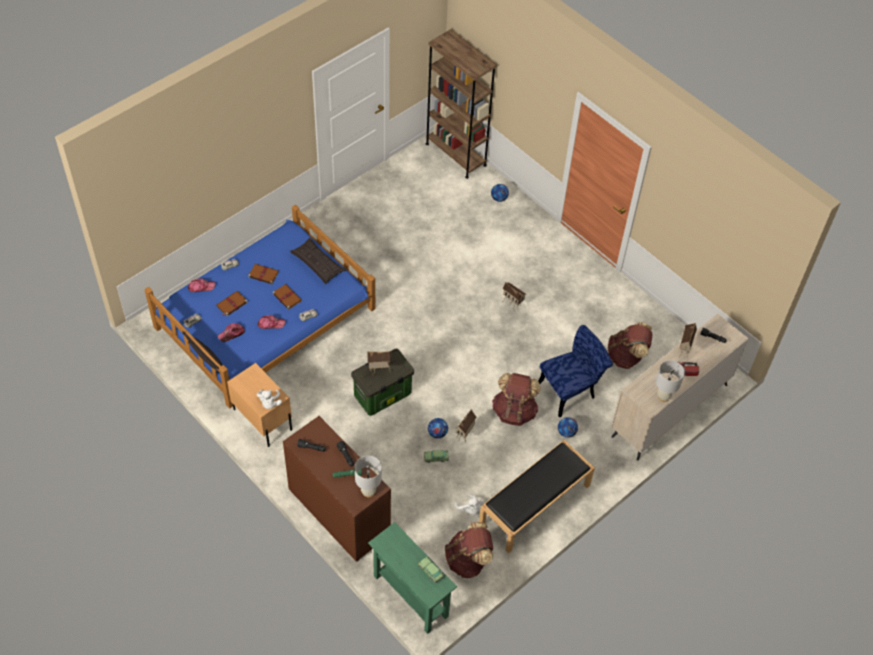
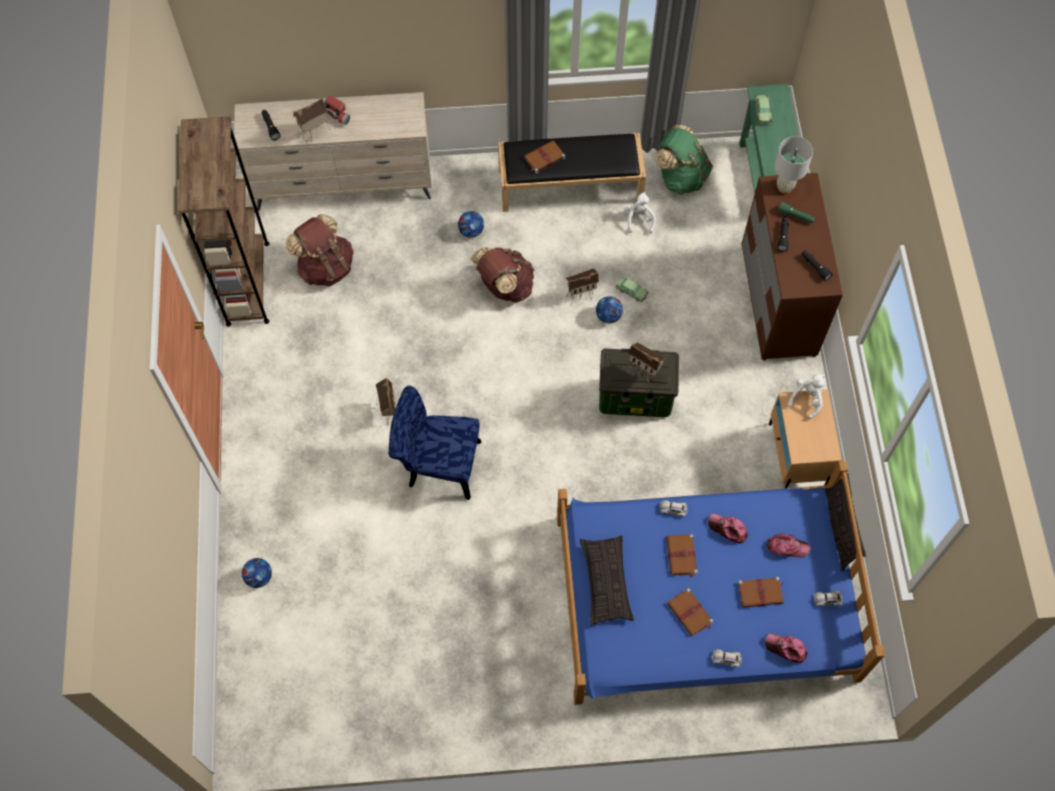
camera: 140 degrees left, 10 degrees up
brown bookcase [426,29,497,179] -> brown bookcase moved to [178,117,270,327]
brown backpack [445,522,493,578] -> green backpack [655,125,713,195]
blue chair [538,325,613,418] -> blue chair moved to [389,386,481,500]
white table lamp [656,361,685,402] -> none
none -> brown book [524,141,565,174]

